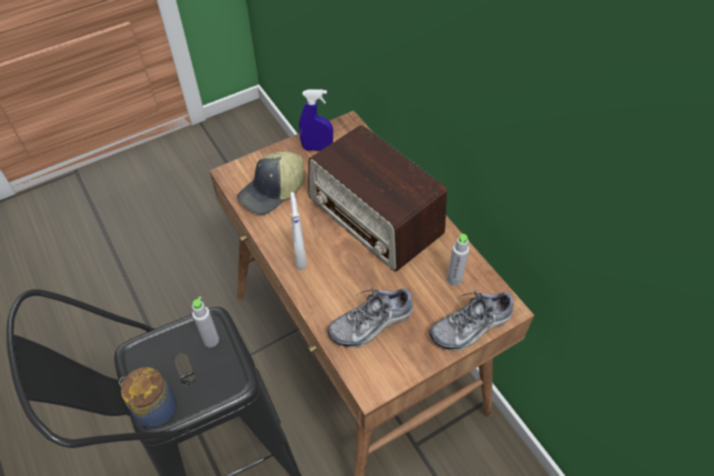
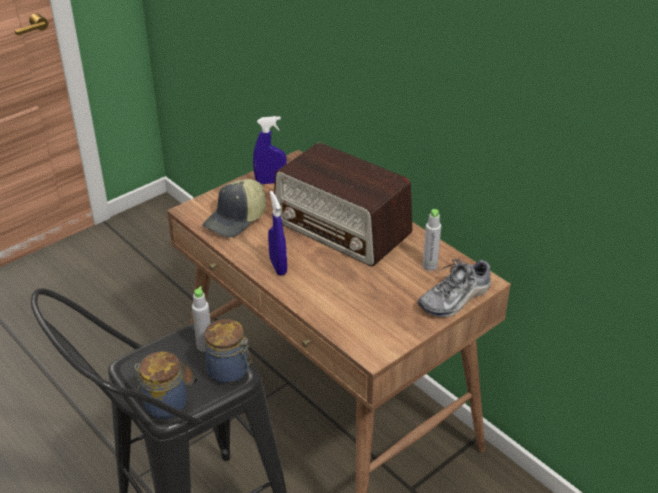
camera: 10 degrees left, 15 degrees down
white spray bottle [290,192,307,270] -> blue spray bottle [268,191,287,276]
shoe [327,288,414,347] -> none
none -> jar [204,319,251,384]

